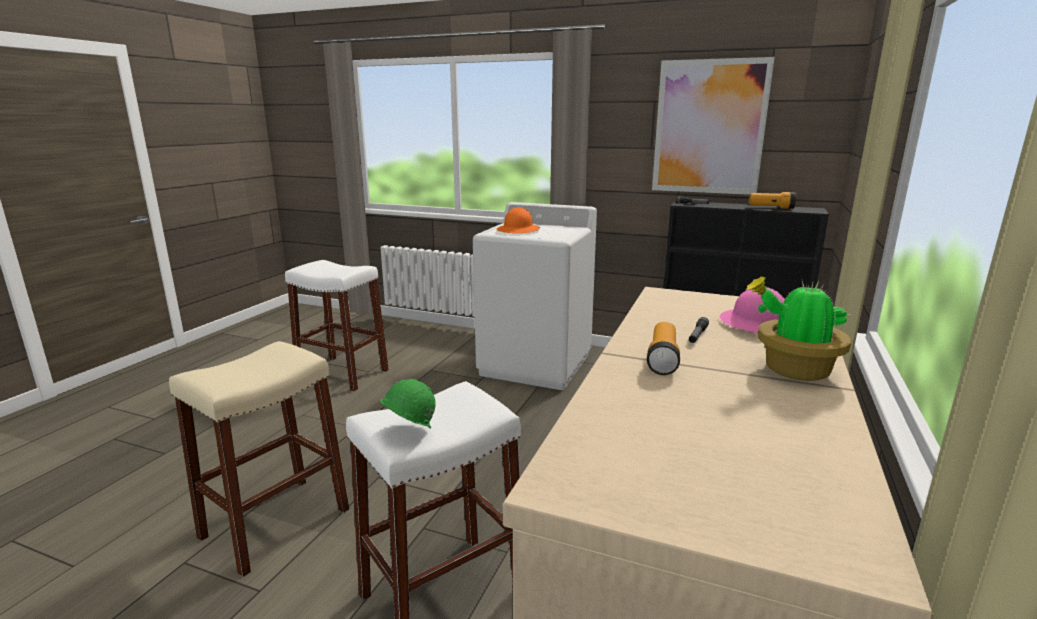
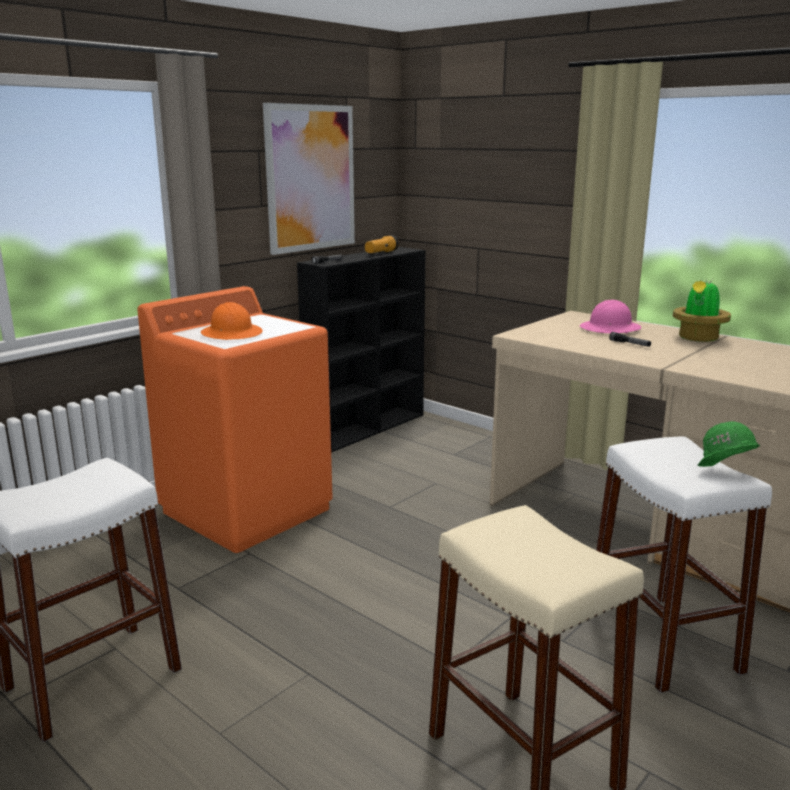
camera: 70 degrees left, 0 degrees up
white washing machine [473,202,597,390] -> orange washing machine [137,286,333,553]
flashlight [647,322,680,375] -> none

